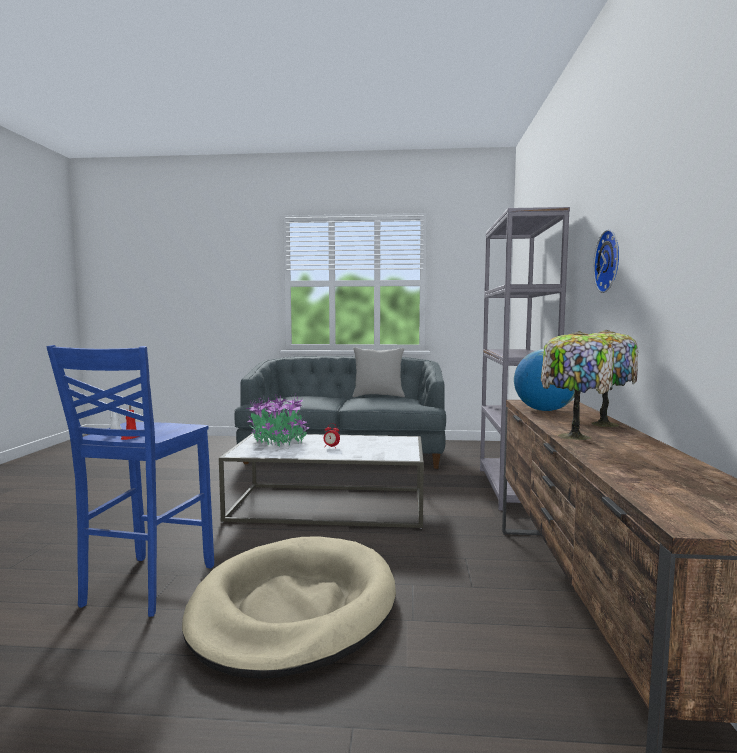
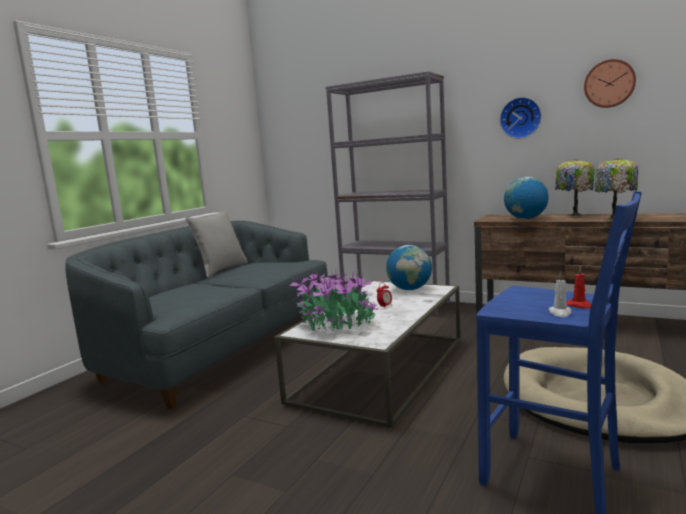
camera: 65 degrees left, 5 degrees up
none -> globe [386,245,432,290]
none -> wall clock [584,59,636,108]

